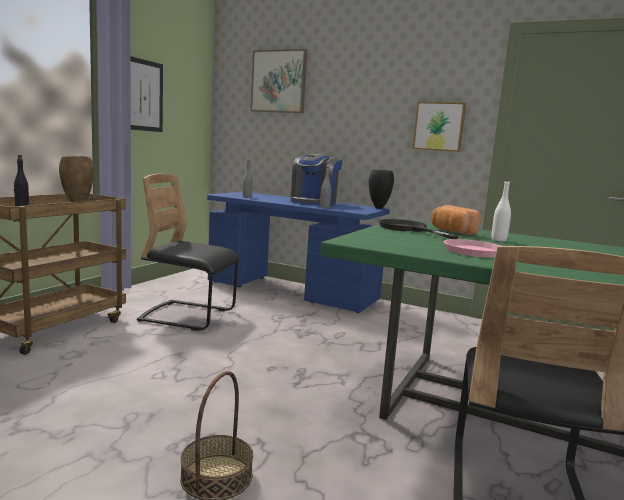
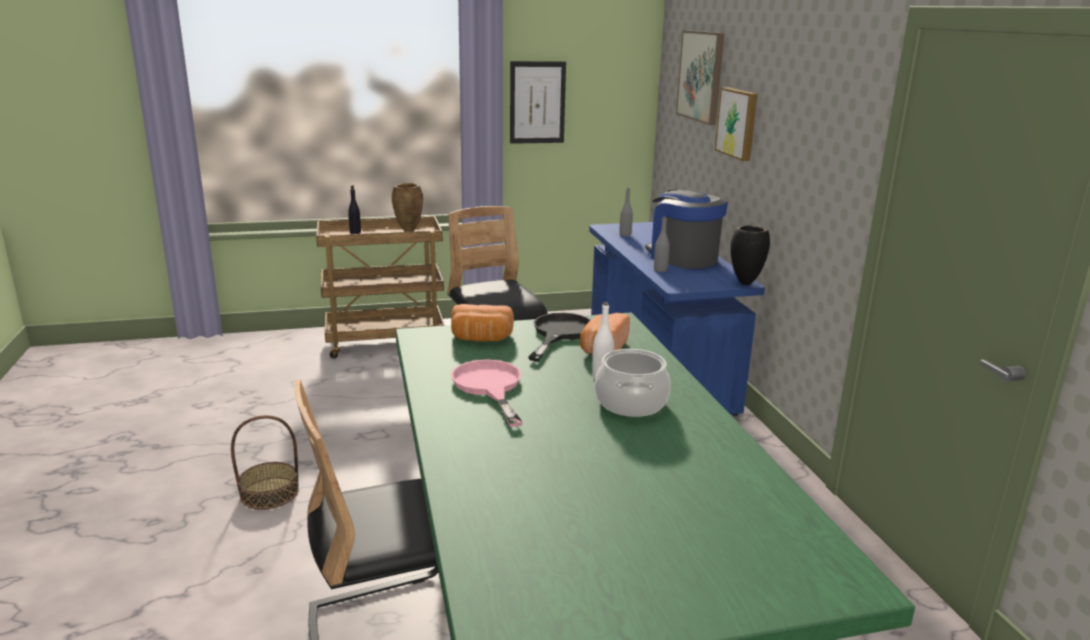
camera: 50 degrees right, 10 degrees up
coffee machine [291,153,343,206] -> coffee machine turned 75 degrees clockwise [645,189,728,269]
picture [413,102,466,152] -> picture moved to [715,87,758,161]
none -> bread [451,304,514,342]
none -> cooking pot [595,349,671,417]

